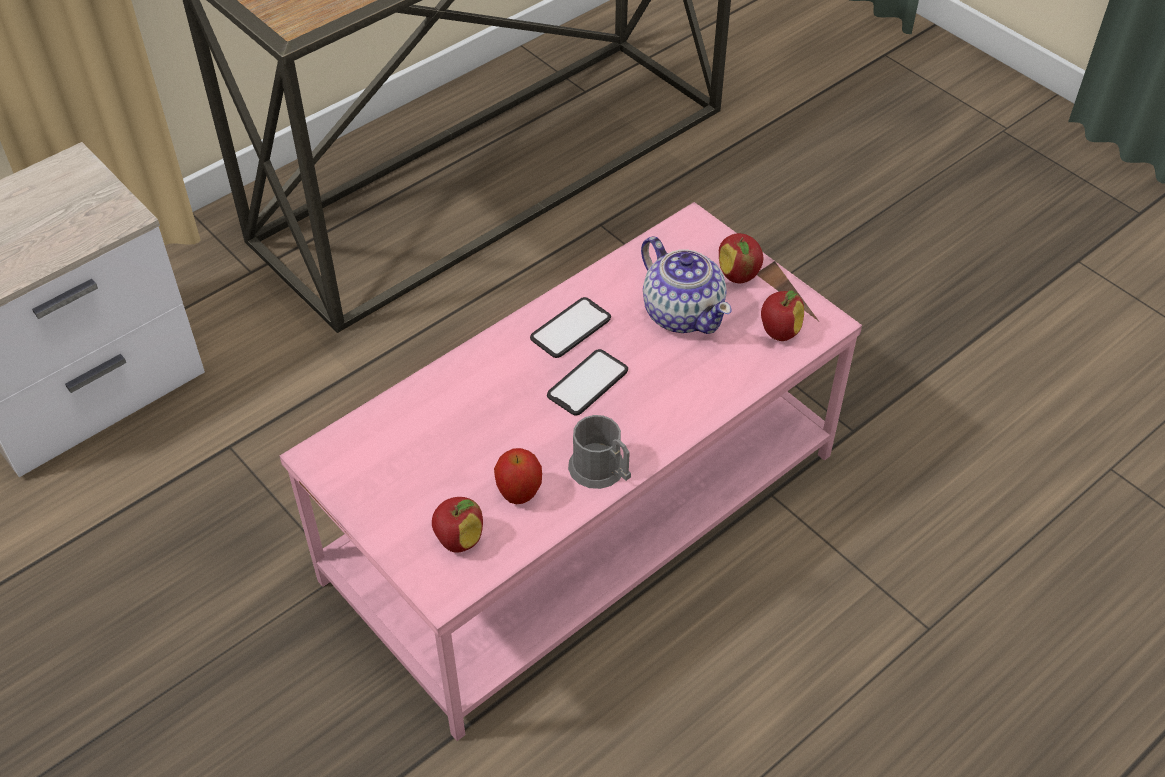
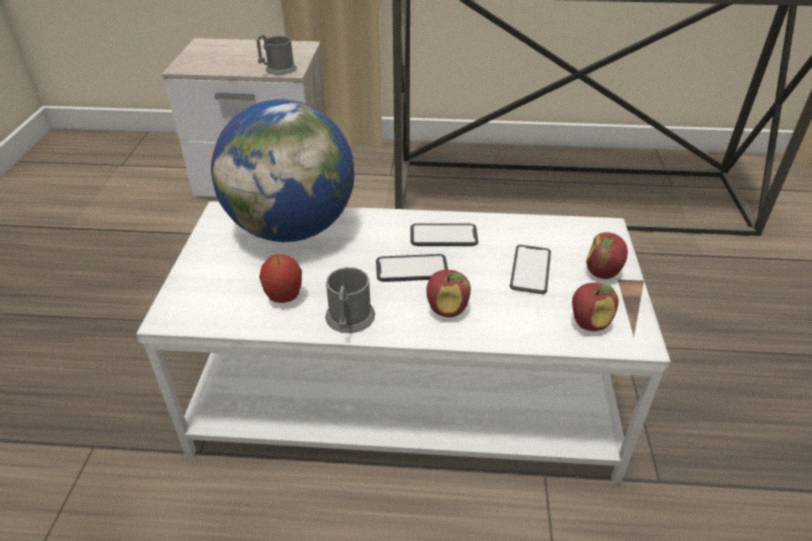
camera: 45 degrees right, 10 degrees down
pink coffee table [280,202,862,741] -> white coffee table [136,201,671,484]
apple [432,497,483,553] -> apple moved to [426,270,471,317]
teapot [641,236,732,334] -> phone [510,245,551,294]
none -> globe [211,99,354,242]
none -> grey mug [256,35,297,75]

